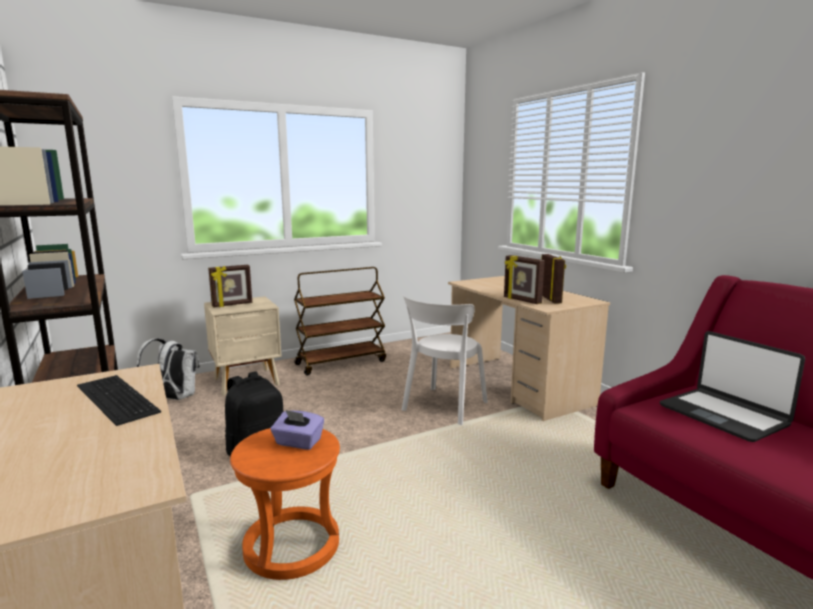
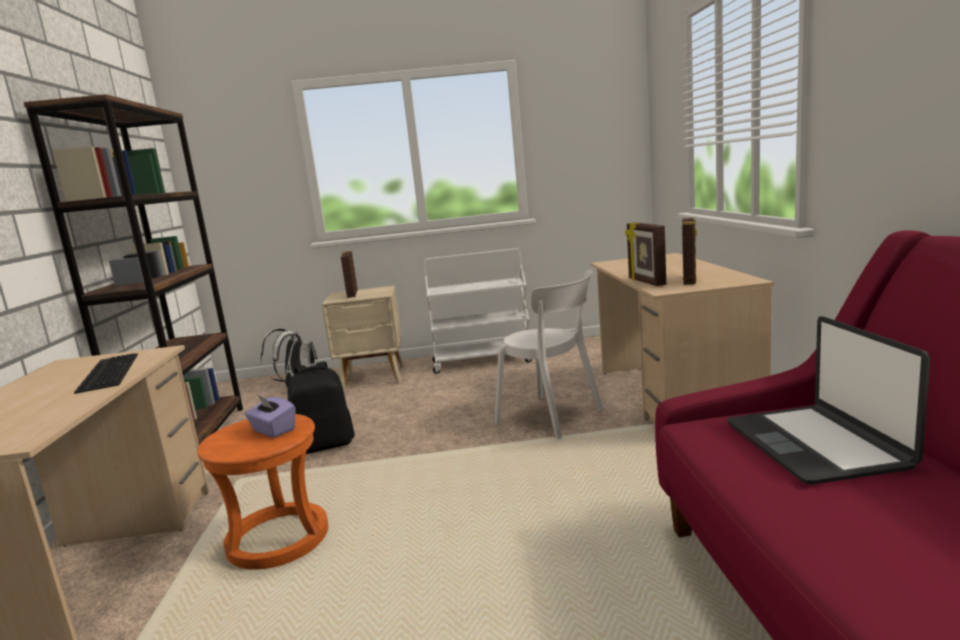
camera: 25 degrees right, 0 degrees up
picture frame [208,265,252,307] -> picture frame turned 90 degrees clockwise [341,251,358,298]
brown cart [294,267,386,375] -> white cart [424,248,532,374]
white chair [402,295,488,425] -> white chair turned 105 degrees counterclockwise [495,269,603,439]

